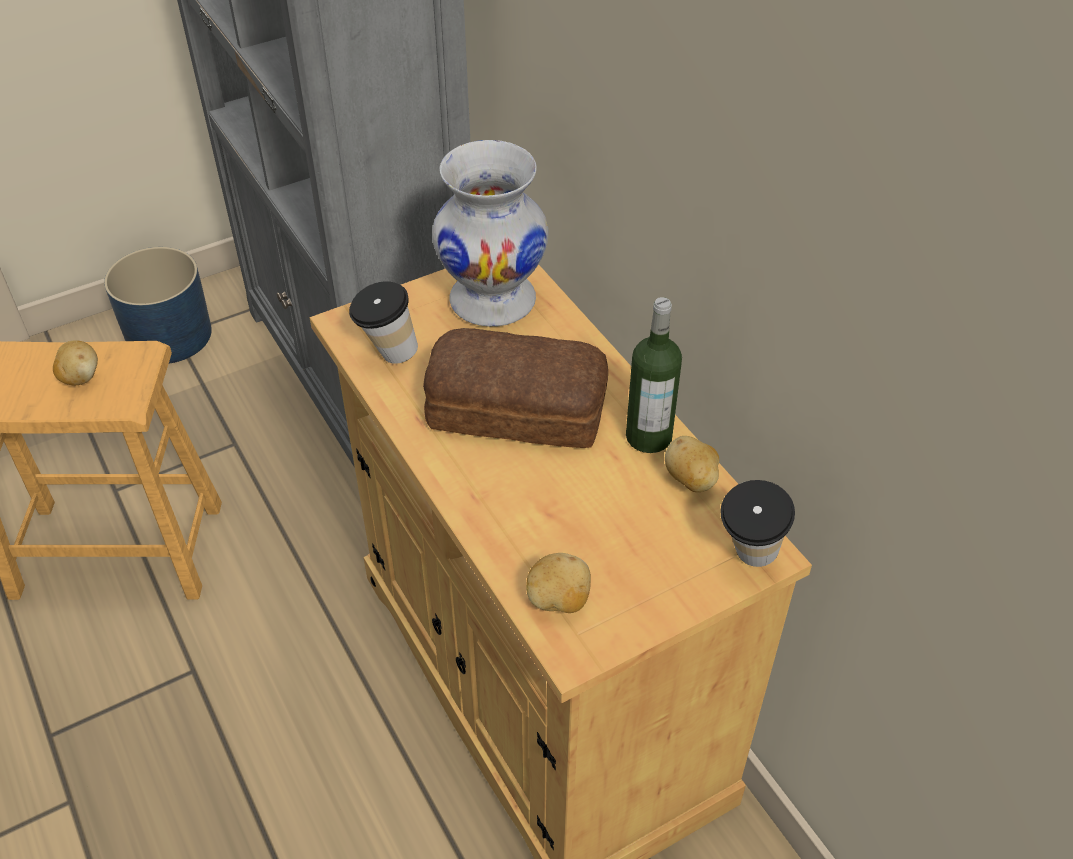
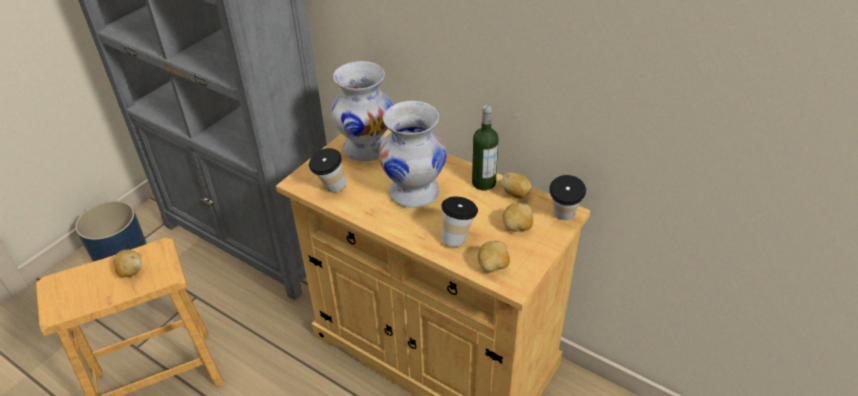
camera: 25 degrees left, 5 degrees down
bread [423,328,608,448] -> white vase [379,101,447,208]
none -> cup [442,197,478,247]
none -> potato [503,203,533,232]

